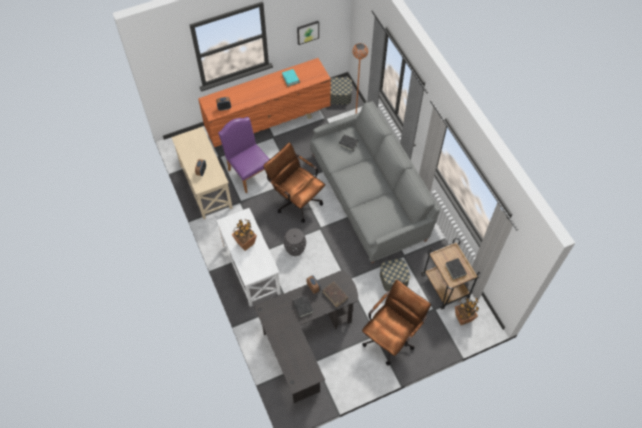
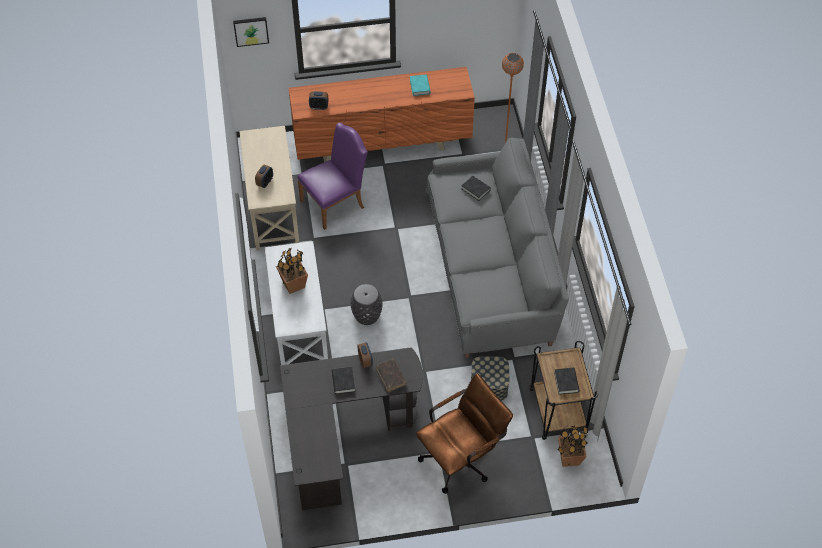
camera: 15 degrees right, 5 degrees down
purple chair [218,117,270,193] -> purple chair turned 75 degrees clockwise [297,122,368,230]
brown office chair [263,142,325,223] -> none
picture [297,21,319,45] -> picture moved to [233,17,269,47]
storage box [330,77,352,104] -> none

